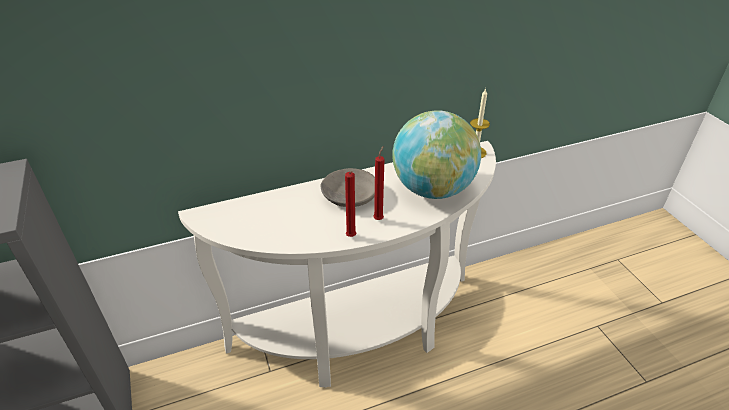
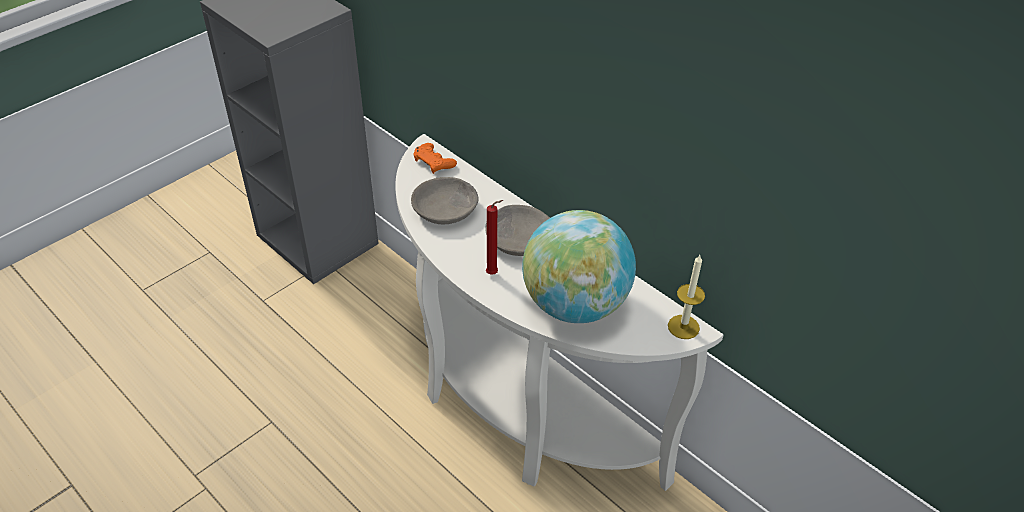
camera: 65 degrees right, 5 degrees up
red candle [345,171,356,237] -> none
none -> grey bowl [411,177,479,224]
none -> orange game controller [413,143,457,174]

